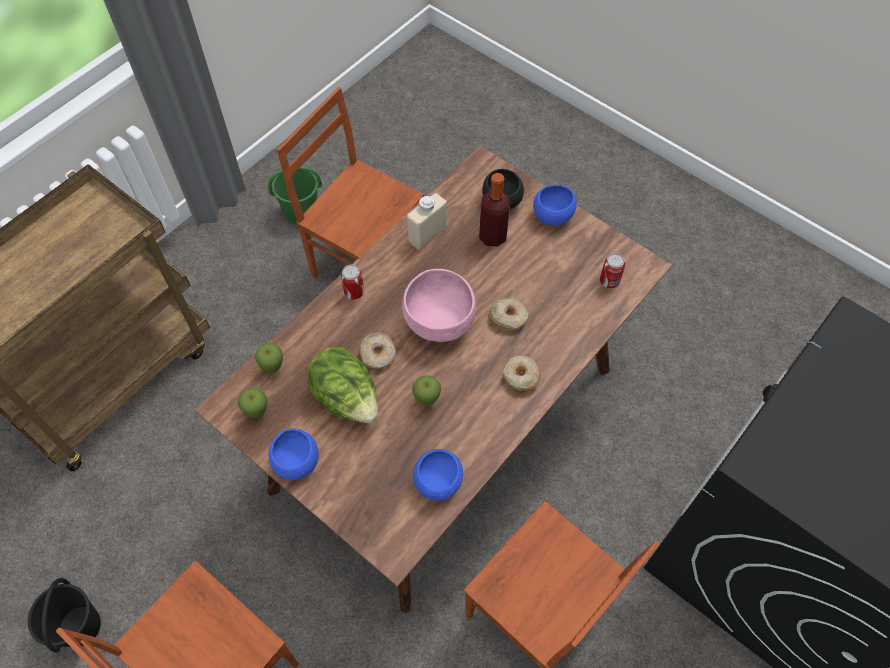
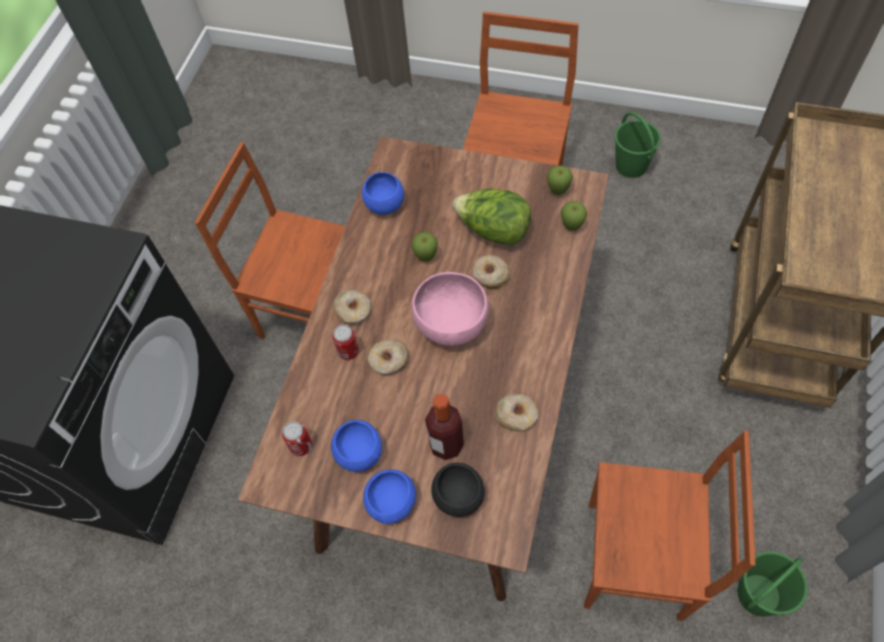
camera: 160 degrees right, 0 degrees up
black bucket [28,578,101,653] -> green bucket [615,111,661,178]
blue bowl [268,428,319,480] -> blue bowl moved to [331,420,382,472]
can [341,265,364,300] -> can moved to [332,325,359,360]
beige bottle [407,193,447,250] -> donut [495,394,538,432]

